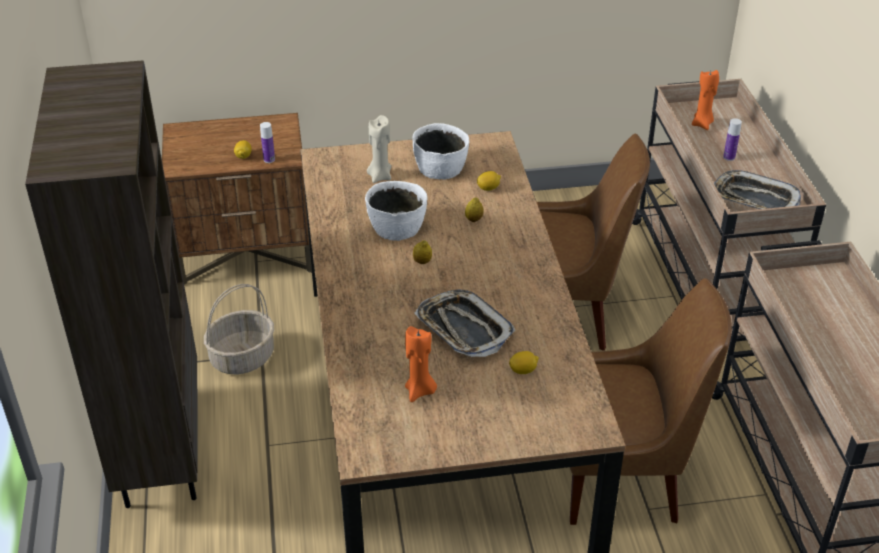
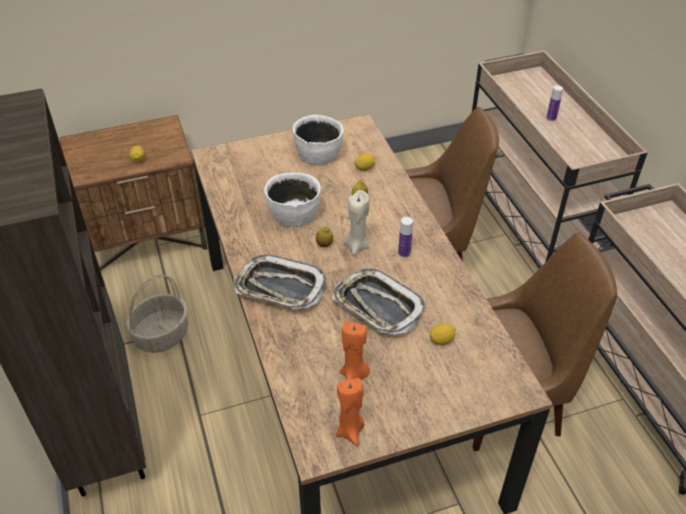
camera: 10 degrees left, 5 degrees up
bottle [260,122,275,163] -> bottle moved to [398,217,413,258]
beige candle [367,115,391,183] -> beige candle moved to [344,190,369,255]
orange candle [692,70,719,130] -> orange candle moved to [336,378,365,446]
tray [714,170,801,209] -> tray moved to [234,254,324,309]

